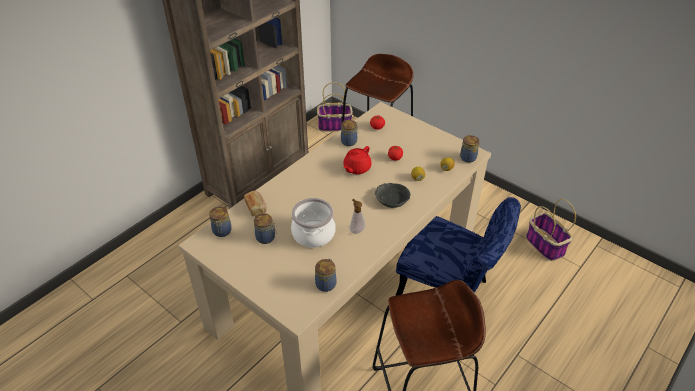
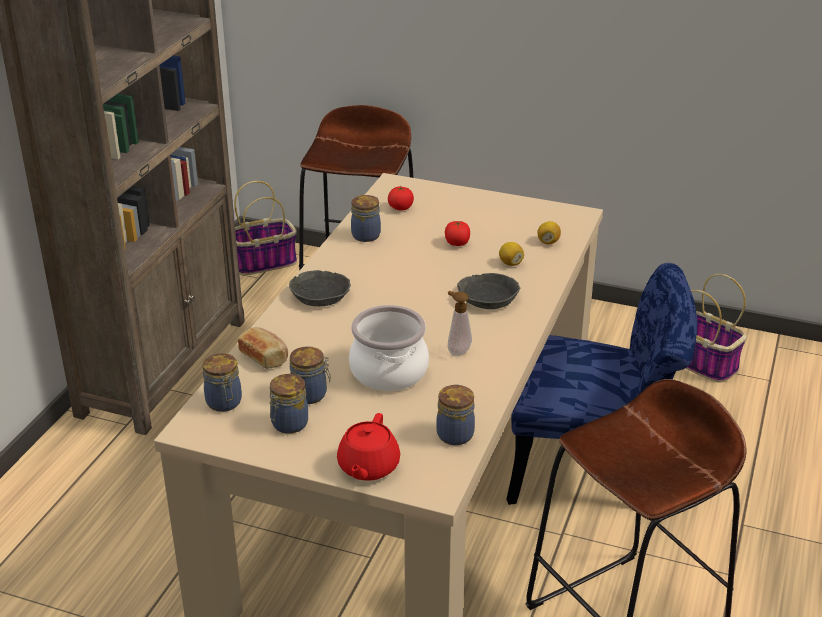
camera: 20 degrees left, 10 degrees down
red teapot [343,146,372,174] -> red teapot moved to [337,413,400,481]
jar [460,135,480,163] -> jar moved to [269,374,308,434]
none -> grey bowl [289,270,351,306]

